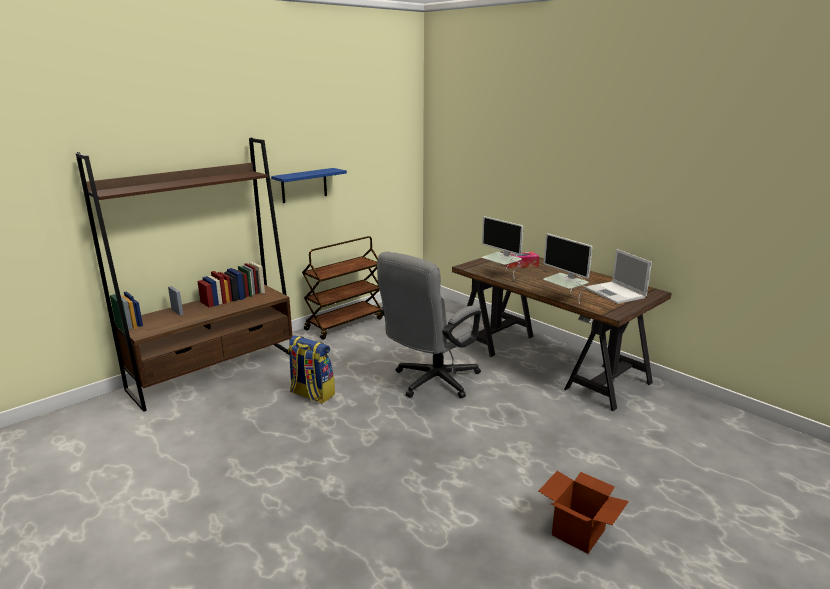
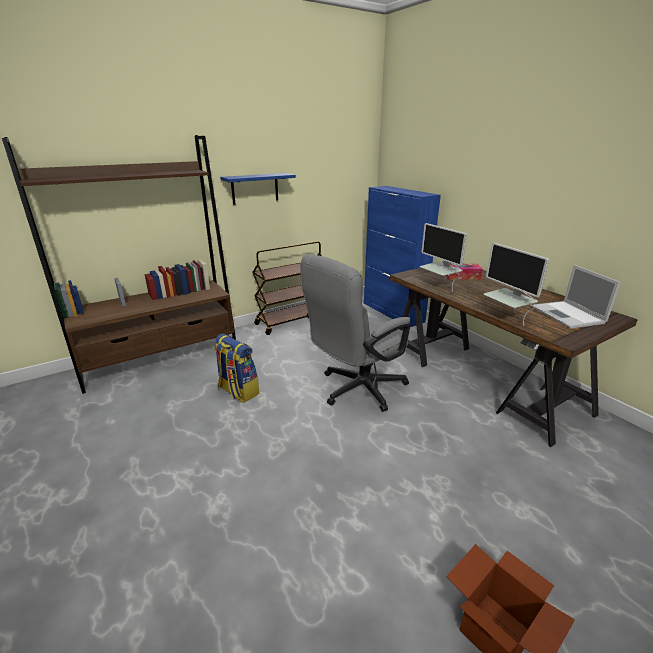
camera: 10 degrees right, 5 degrees up
none -> blue cabinet [364,186,441,327]

